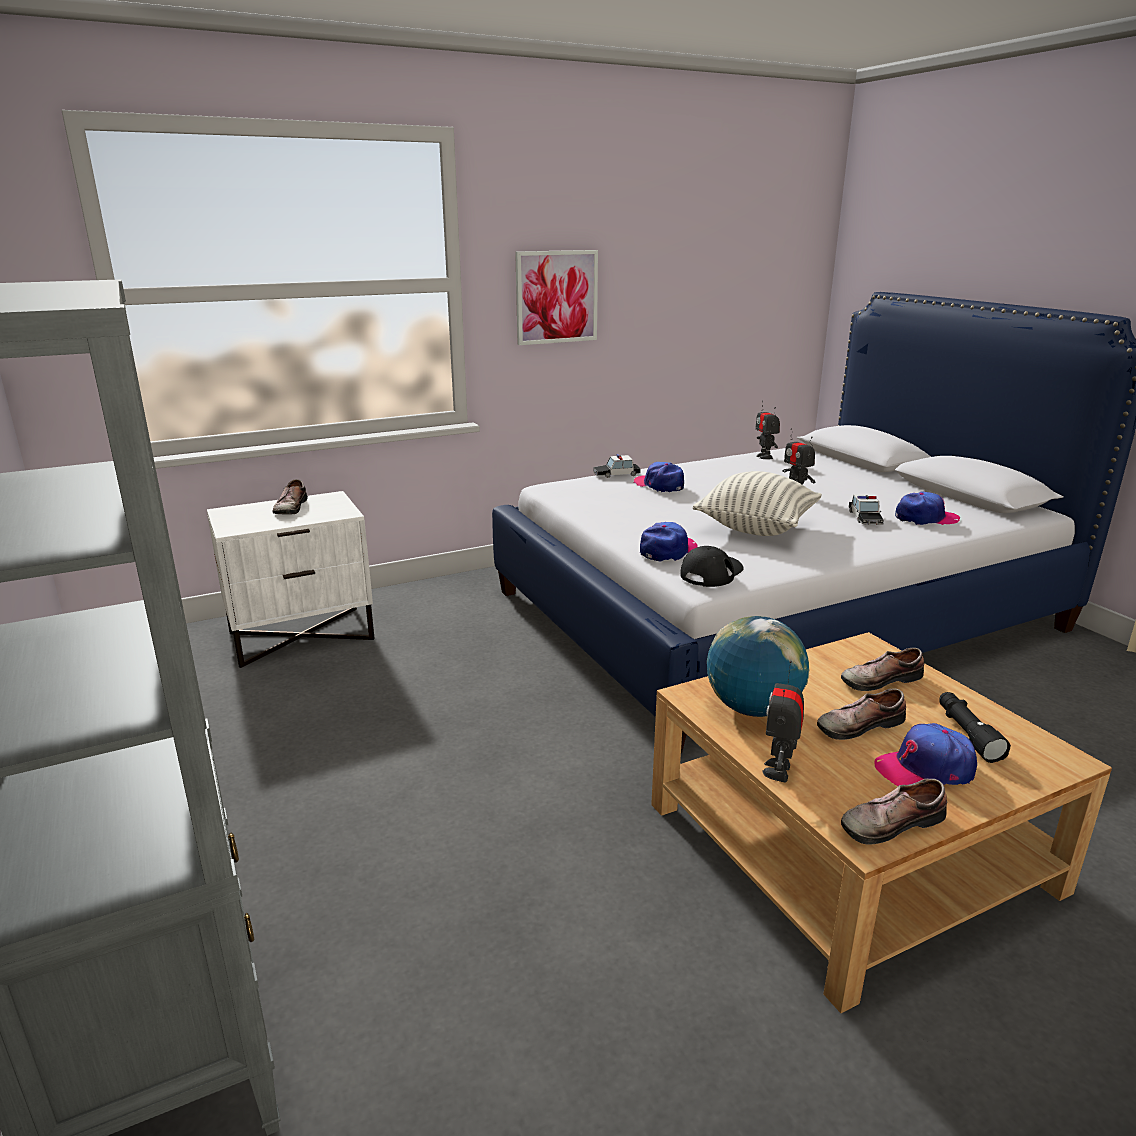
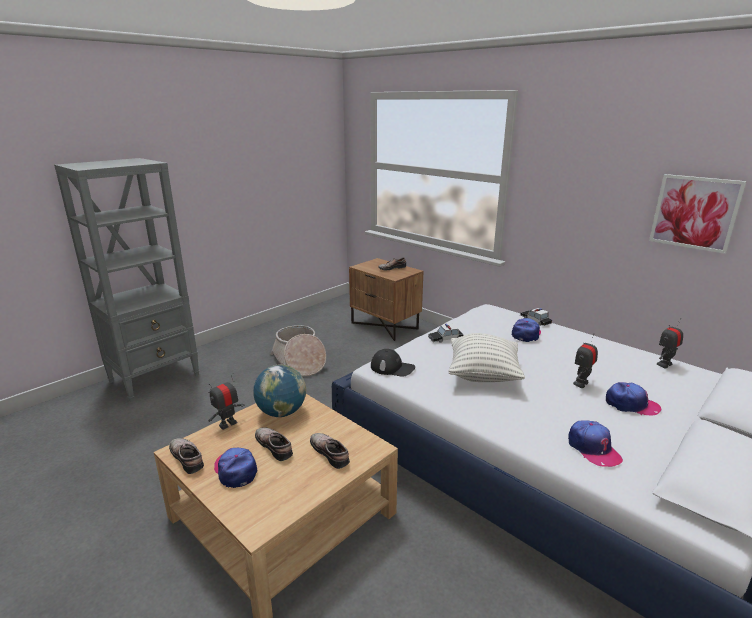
camera: 70 degrees right, 0 degrees up
white nightstand [207,491,375,668] -> brown nightstand [349,258,423,341]
picture [515,250,598,345] -> picture moved to [649,174,747,254]
cap [640,522,698,561] -> cap moved to [606,382,661,415]
toy robot [762,661,804,782] -> toy robot turned 45 degrees counterclockwise [208,373,244,430]
toy car [849,494,884,525] -> toy car moved to [428,324,464,343]
black flashlight [939,692,1011,763] -> none
none -> basket [271,325,326,376]

